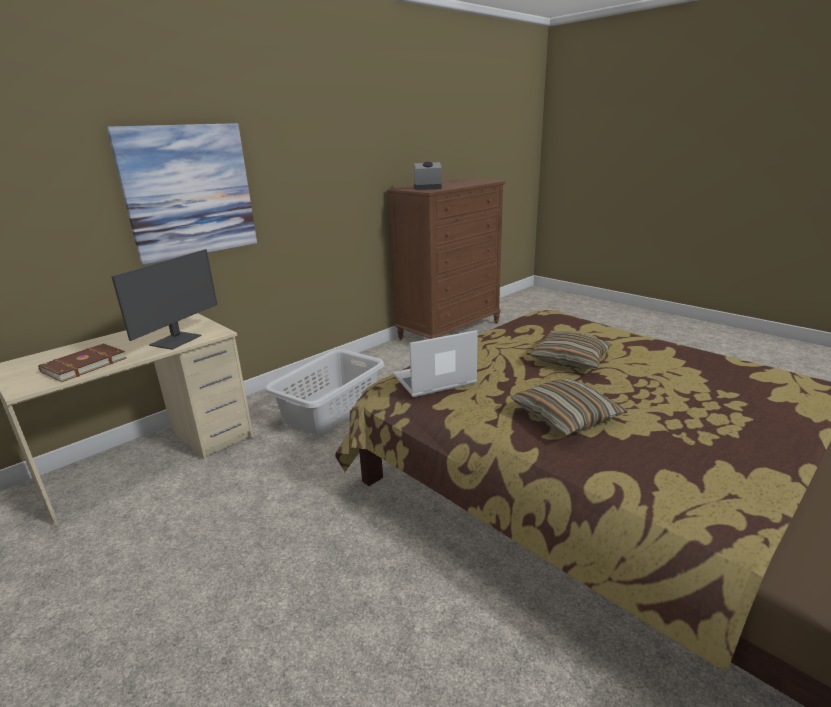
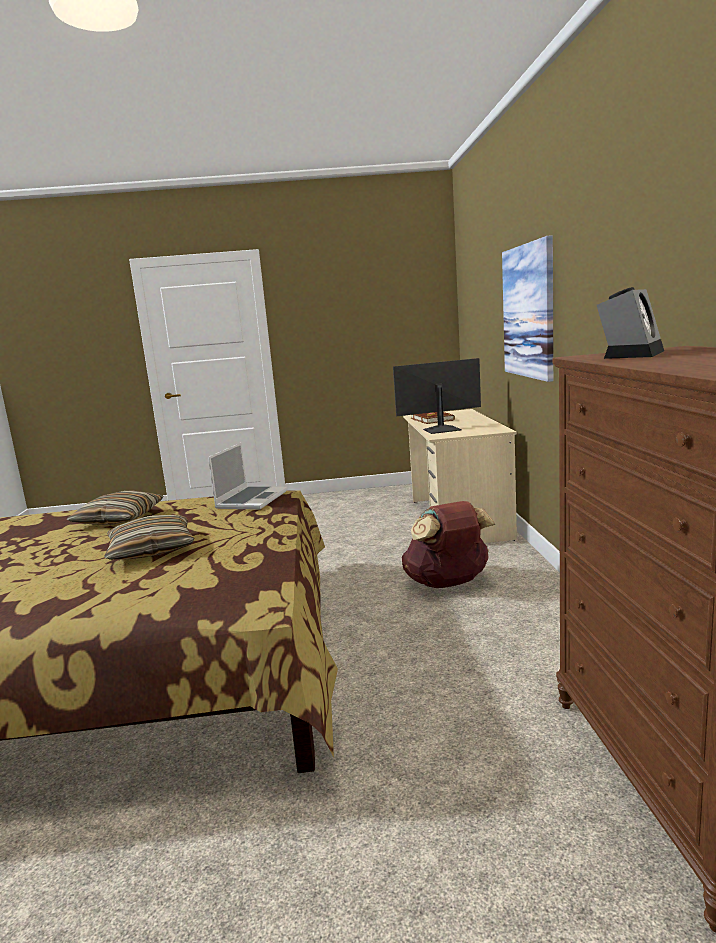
camera: 130 degrees right, 10 degrees down
monitor [111,249,218,350] -> monitor turned 105 degrees clockwise [393,358,481,434]
grey laundry basket [265,349,384,435] -> brown backpack [402,501,495,588]

